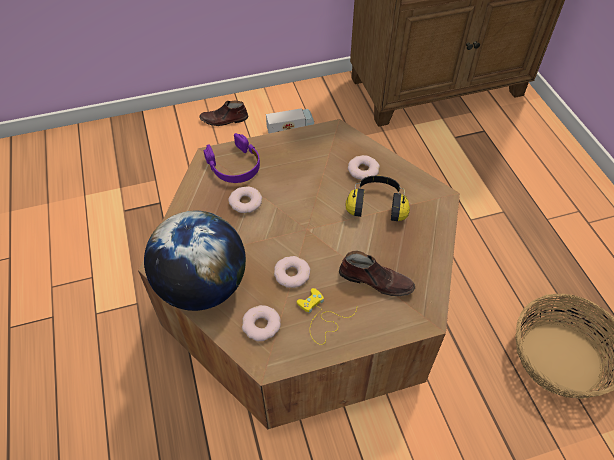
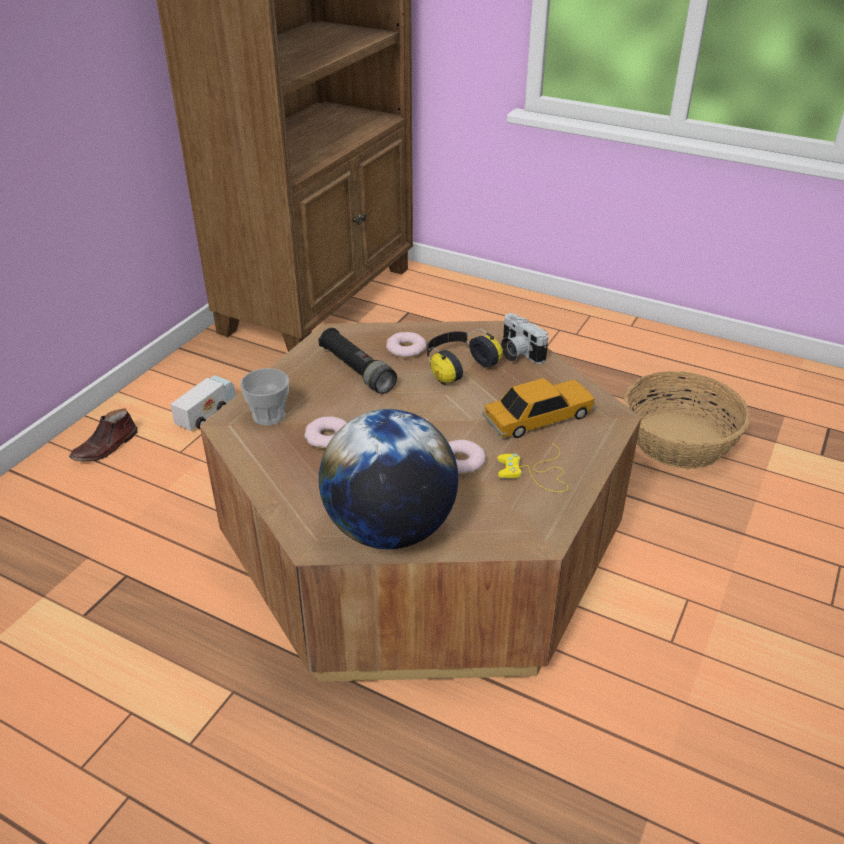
camera: 45 degrees left, 15 degrees down
purple headphones [204,133,260,183] -> cup [240,368,289,426]
donut [242,305,281,341] -> none
brown shoe [339,250,415,296] -> toy car [482,378,595,438]
none -> black flashlight [318,328,397,394]
none -> camera [501,313,548,364]

